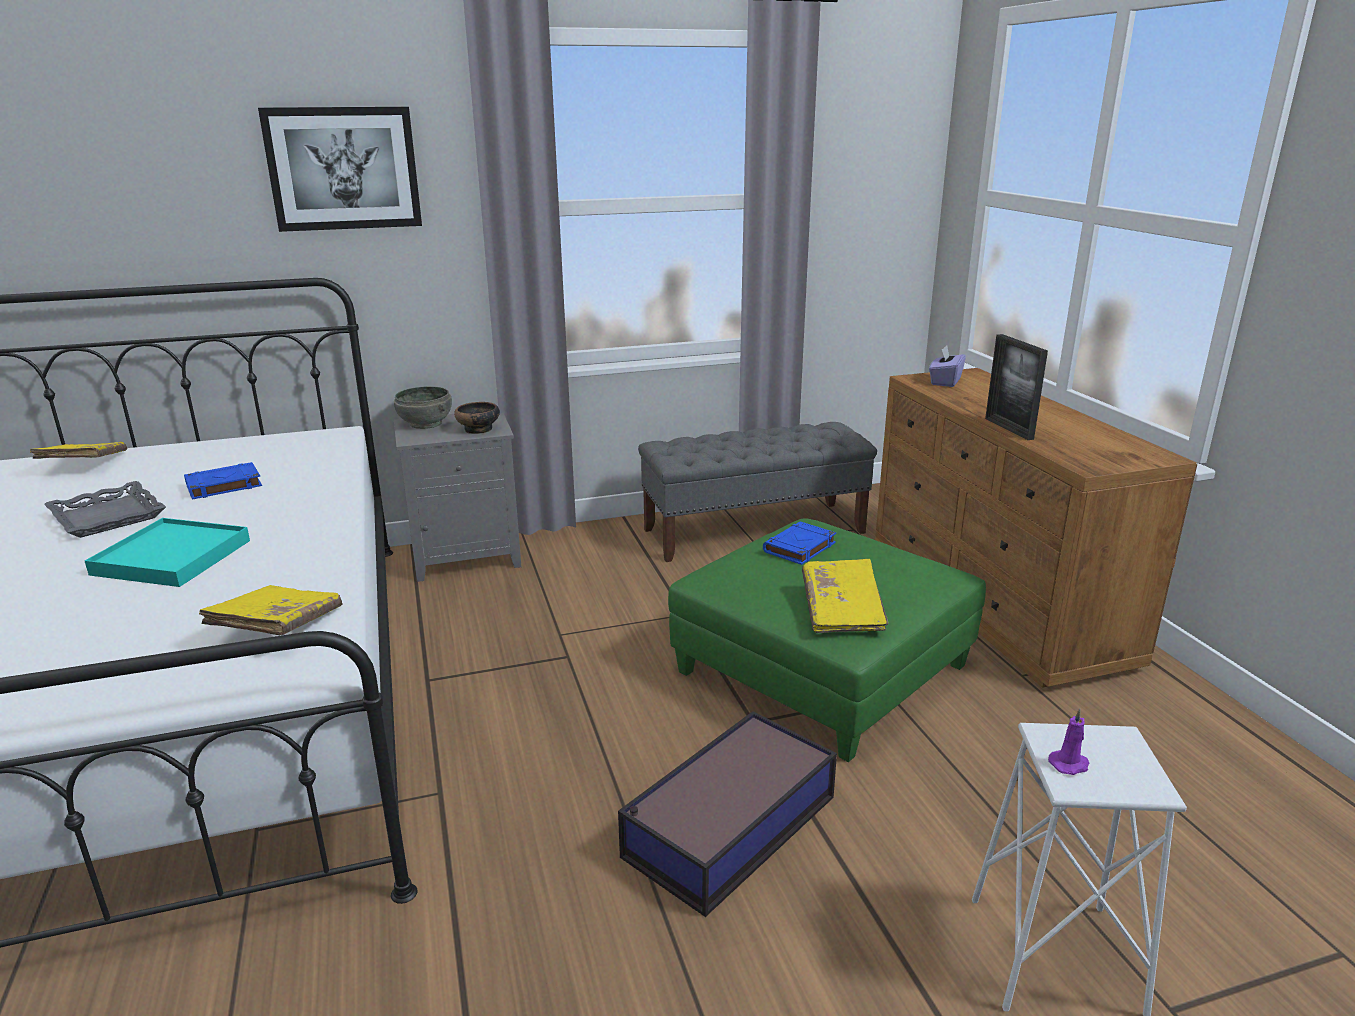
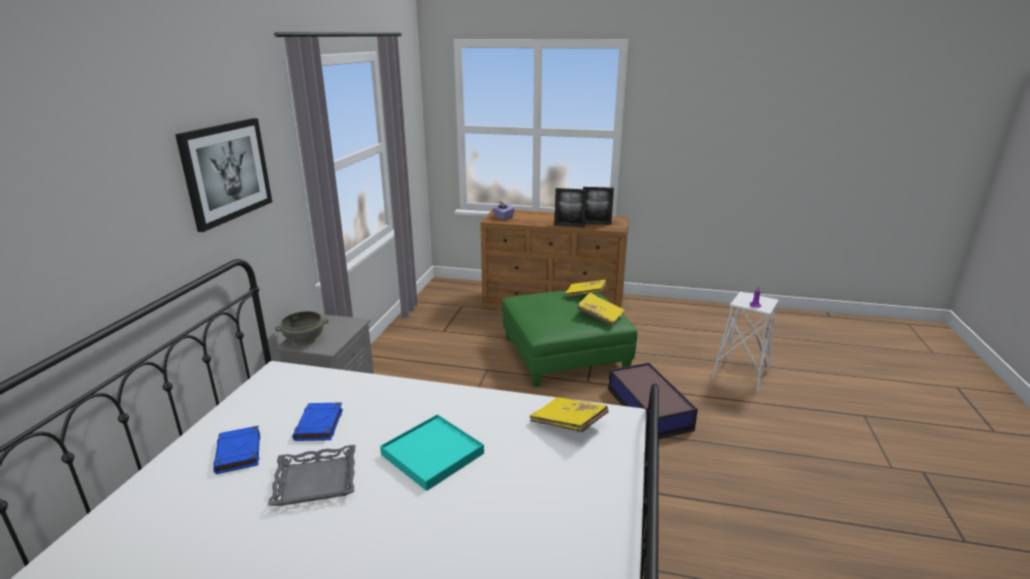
camera: 60 degrees left, 0 degrees up
yellow book [30,442,127,459] -> yellow book moved to [565,280,607,297]
bowl [454,402,500,434] -> none
grey bench [638,422,877,562] -> none
blue book [763,521,836,565] -> blue book moved to [213,426,260,474]
none -> picture frame [583,187,614,225]

